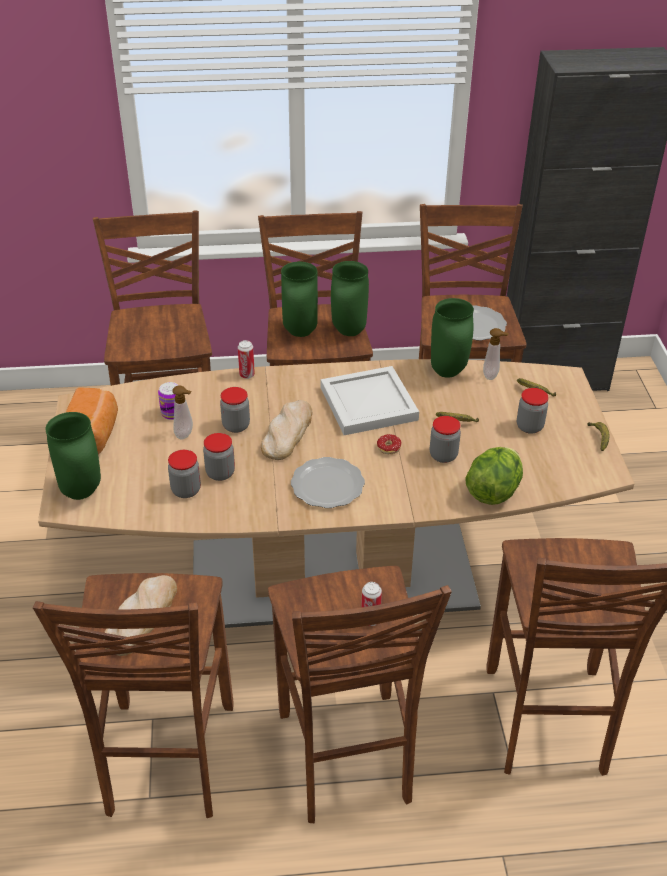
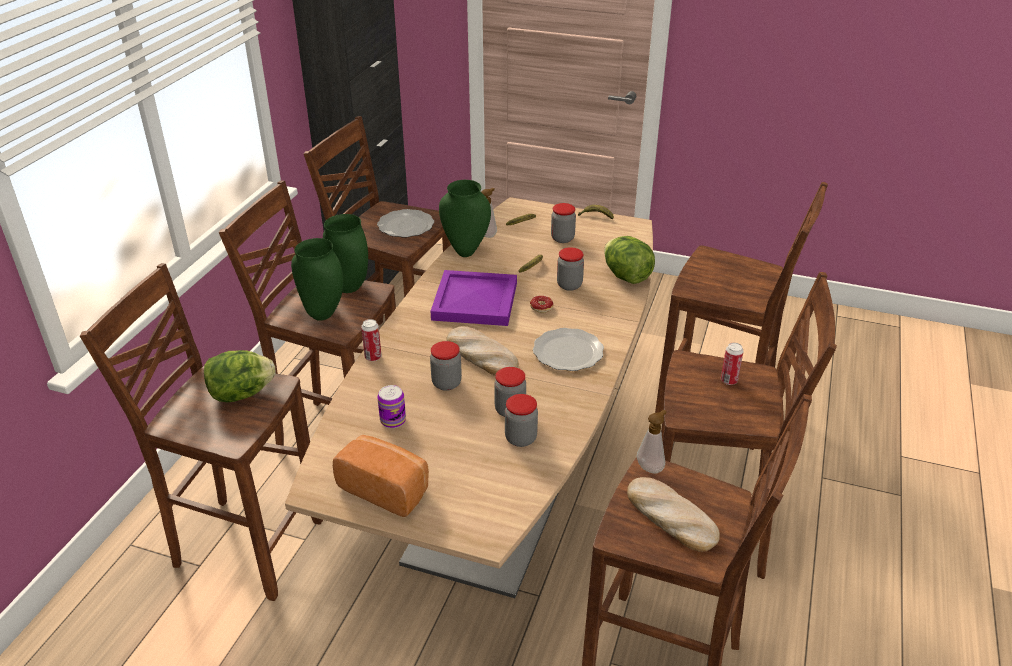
camera: 65 degrees left, 5 degrees down
green vase [46,412,101,500] -> none
soap dispenser [172,386,193,439] -> soap dispenser moved to [636,410,666,473]
white tray [321,366,419,435] -> purple tray [431,270,517,326]
none -> lettuce [204,350,276,402]

